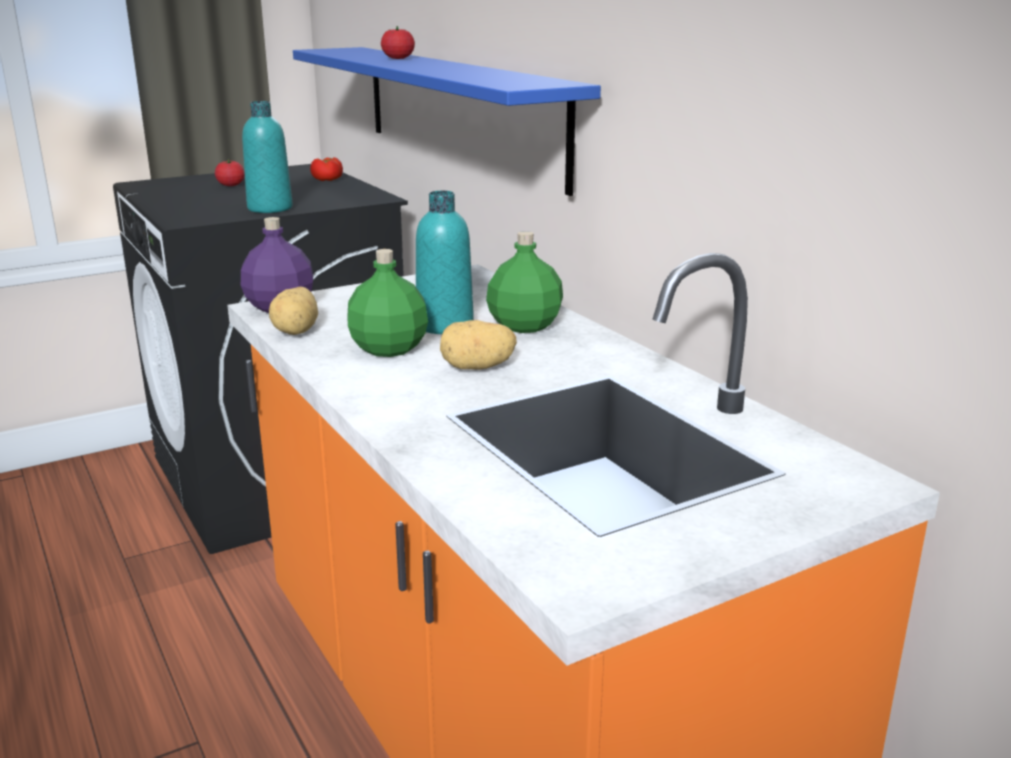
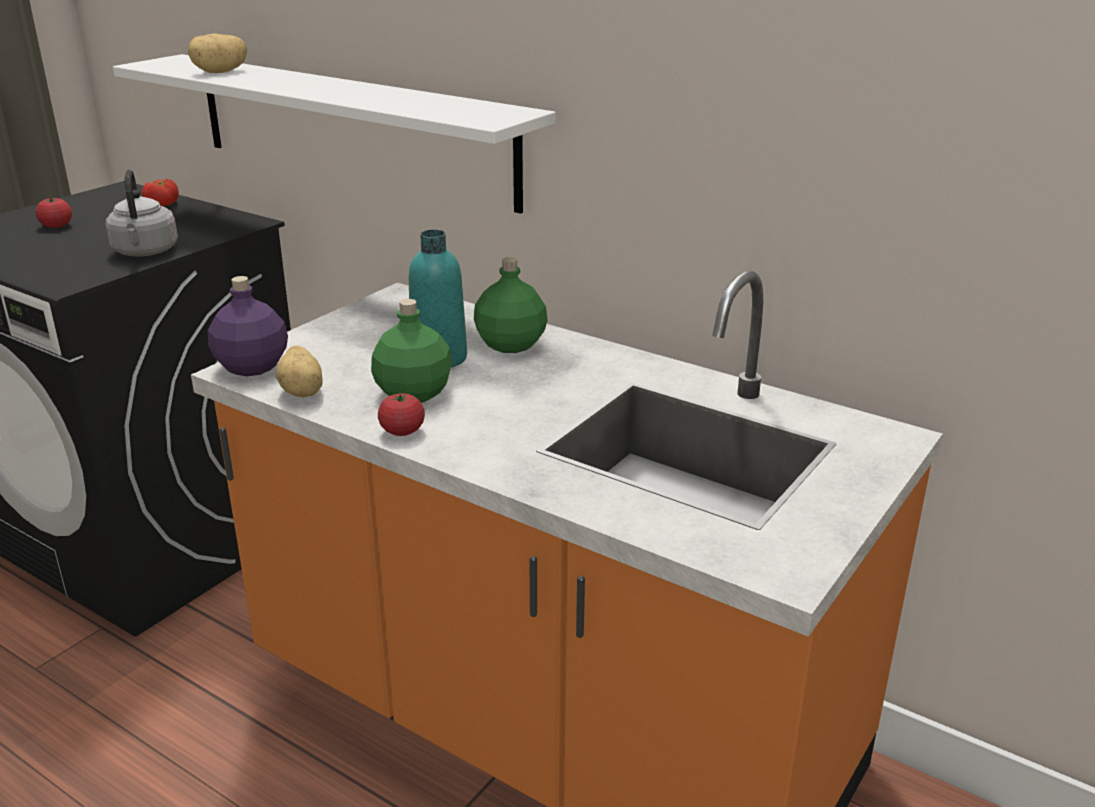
camera: 25 degrees left, 5 degrees up
turquoise bottle [242,101,293,213] -> grey kettle [105,169,178,256]
blue shelf [293,47,601,196] -> white shelf [113,54,556,214]
tomato [381,26,415,59] -> tomato moved to [378,393,425,436]
potato [440,320,517,370] -> potato moved to [188,33,247,73]

